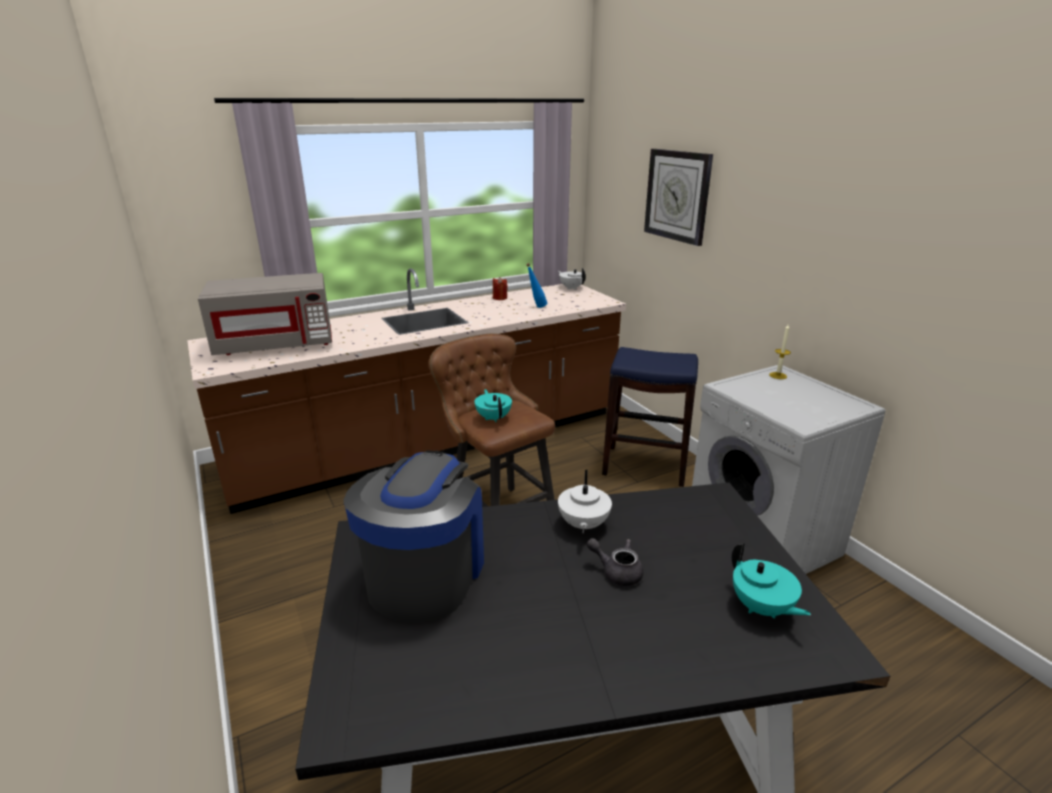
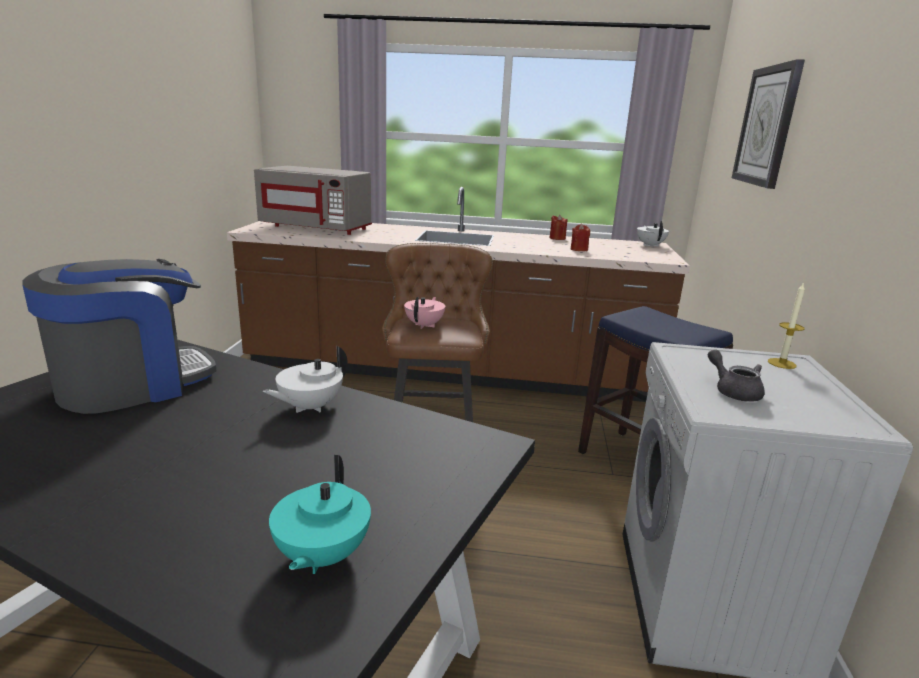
camera: 35 degrees right, 5 degrees down
turquoise teapot [474,389,512,422] -> pink teapot [404,297,445,329]
blue bottle [526,263,547,308] -> red candle [571,224,590,251]
grey teapot [587,538,643,586] -> grey teapot moved to [708,349,765,402]

